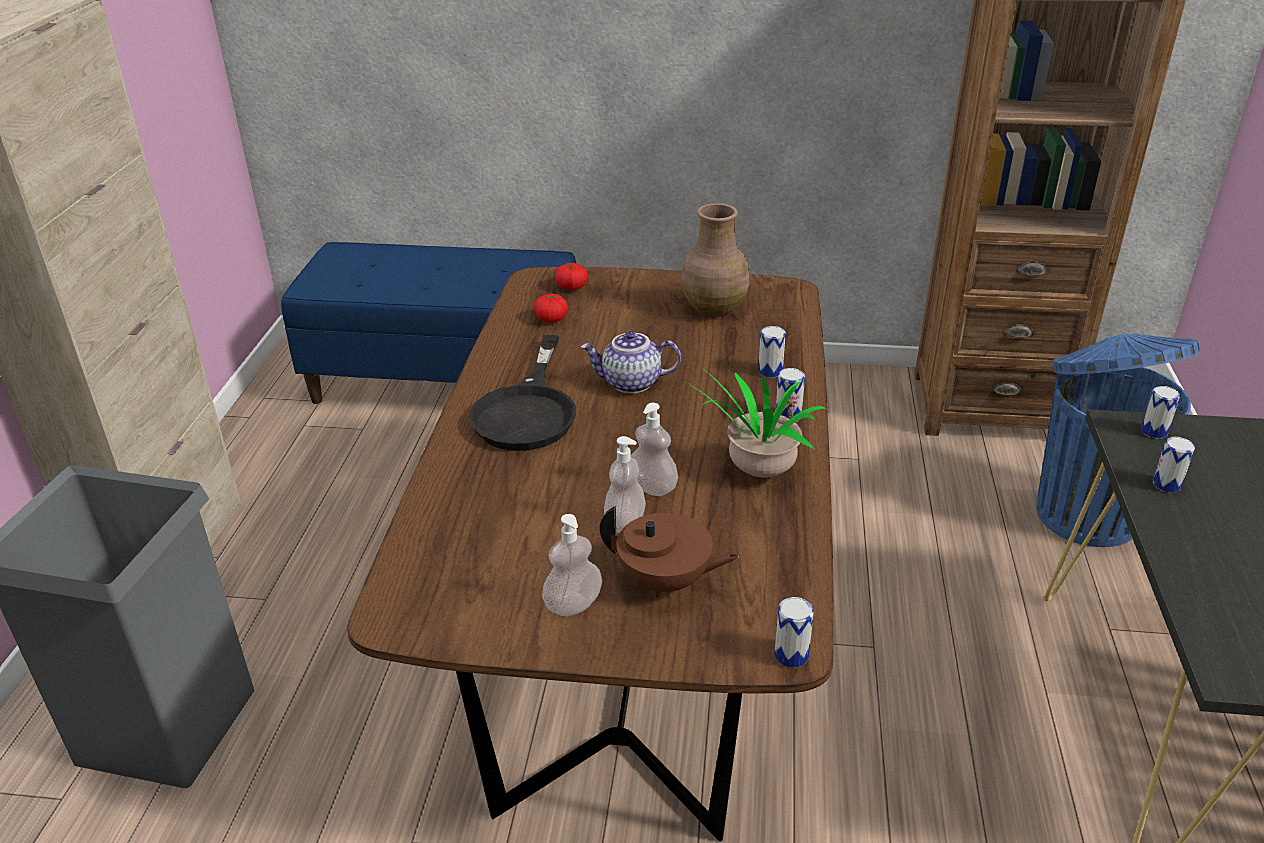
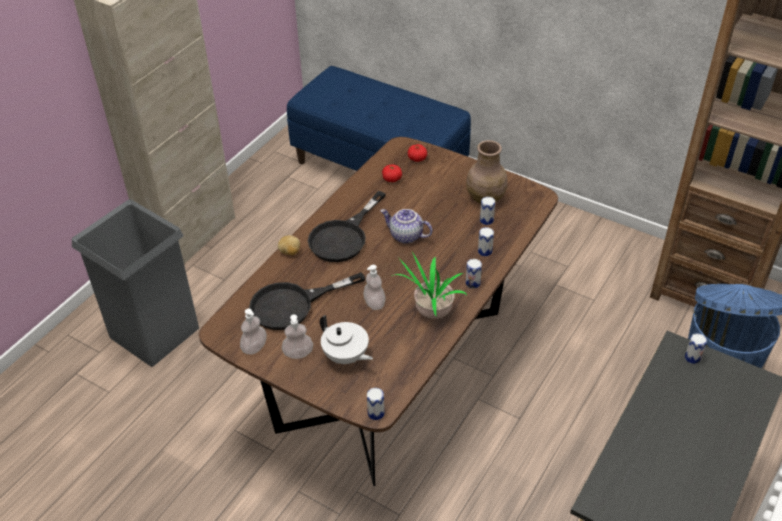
camera: 25 degrees right, 10 degrees up
brown teapot [600,506,739,598] -> white teapot [320,315,373,364]
soap dispenser [604,436,646,533] -> soap dispenser moved to [240,309,267,354]
can [1152,437,1195,493] -> can moved to [480,197,495,225]
none -> black frying pan [249,272,365,330]
none -> potato [278,235,300,255]

